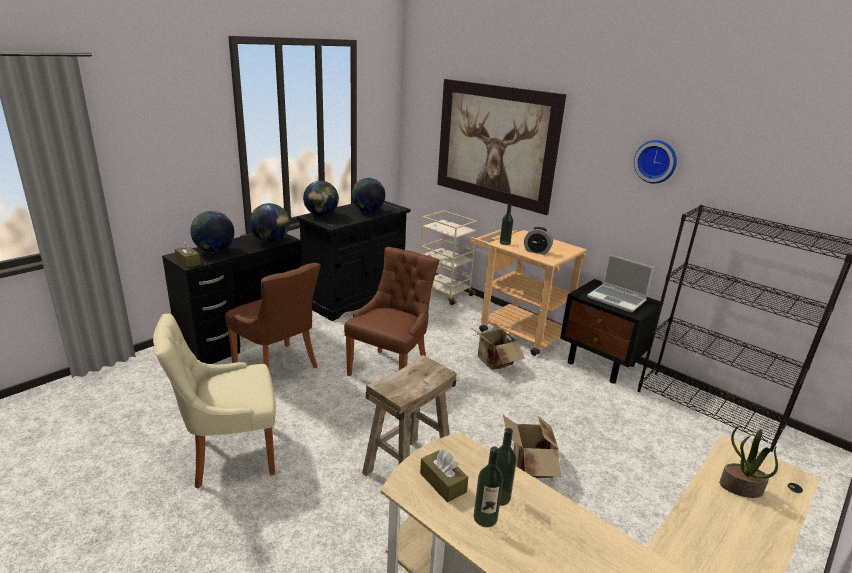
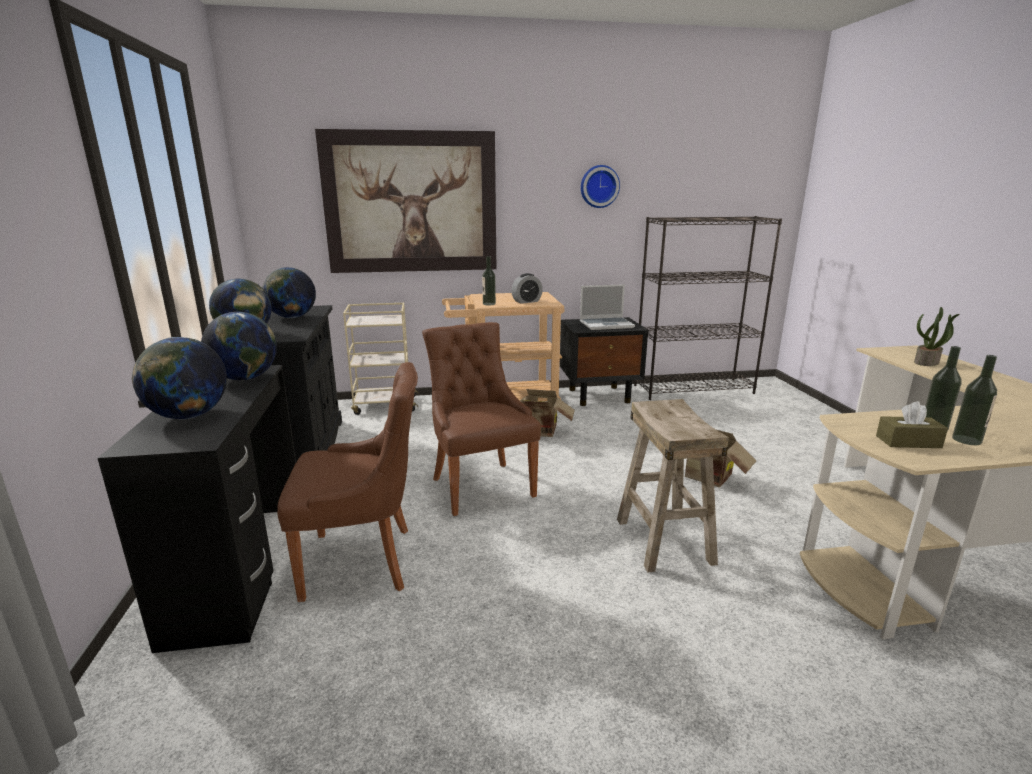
camera: 50 degrees left, 5 degrees down
beige chair [153,314,276,488] -> none
brown tissue box [175,241,201,268] -> none

